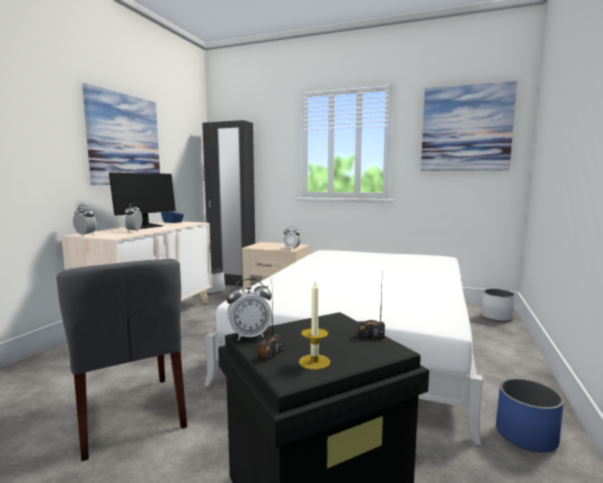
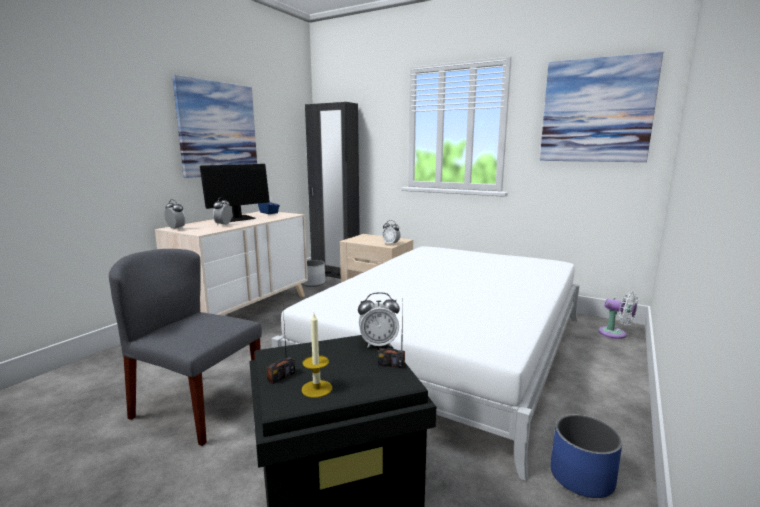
camera: 10 degrees right, 5 degrees up
grey chair [57,259,187,461] -> grey chair turned 135 degrees clockwise [109,249,262,446]
alarm clock [226,279,272,341] -> alarm clock moved to [358,292,400,348]
white planter [481,289,516,322] -> white fan [598,292,638,339]

